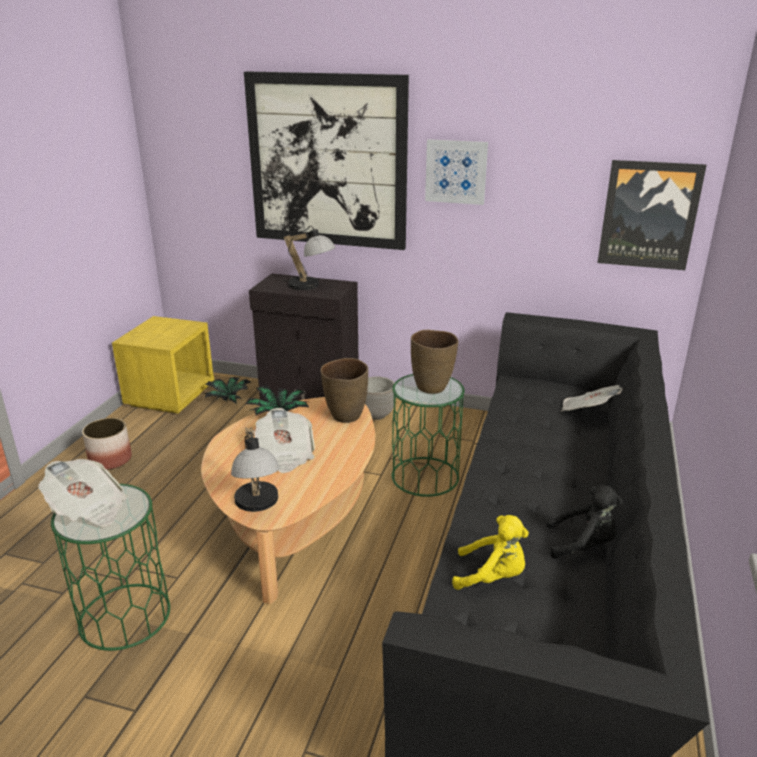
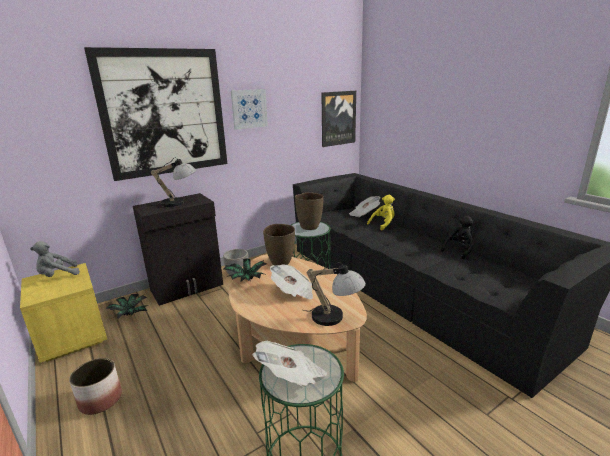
camera: 50 degrees left, 5 degrees down
yellow plush toy [452,515,529,590] -> yellow plush toy moved to [367,195,395,231]
none -> grey plush toy [30,241,80,277]

